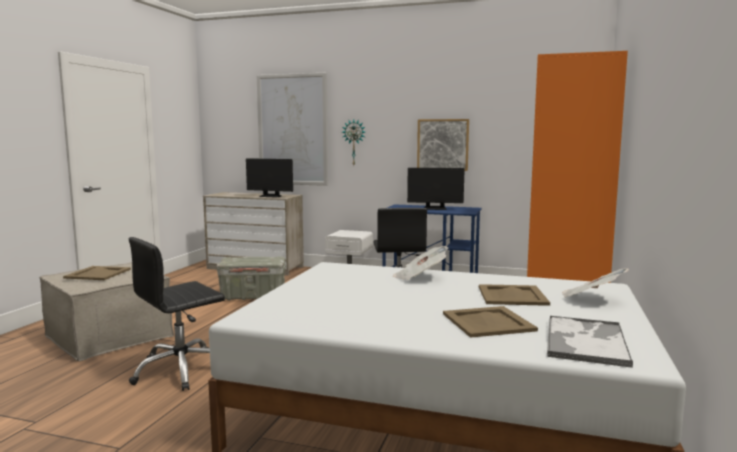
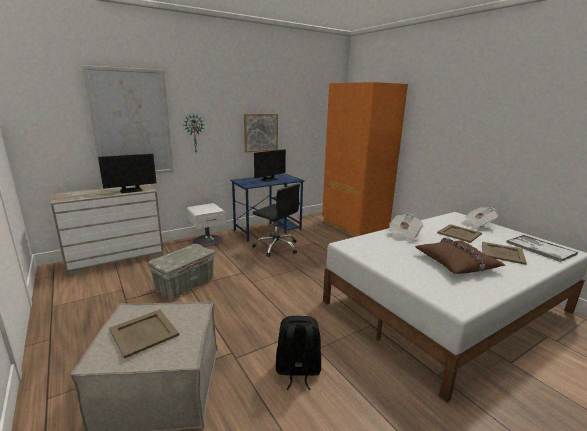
camera: 50 degrees left, 10 degrees up
black office chair [129,237,225,391] -> black backpack [275,316,321,390]
none -> brown pillow [415,238,506,274]

